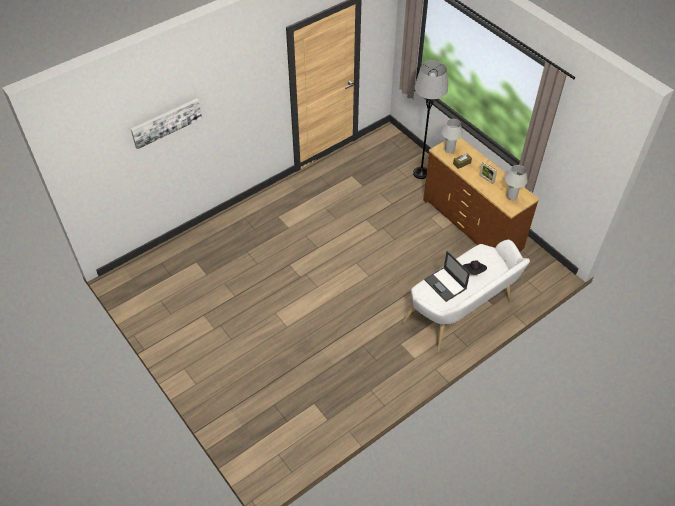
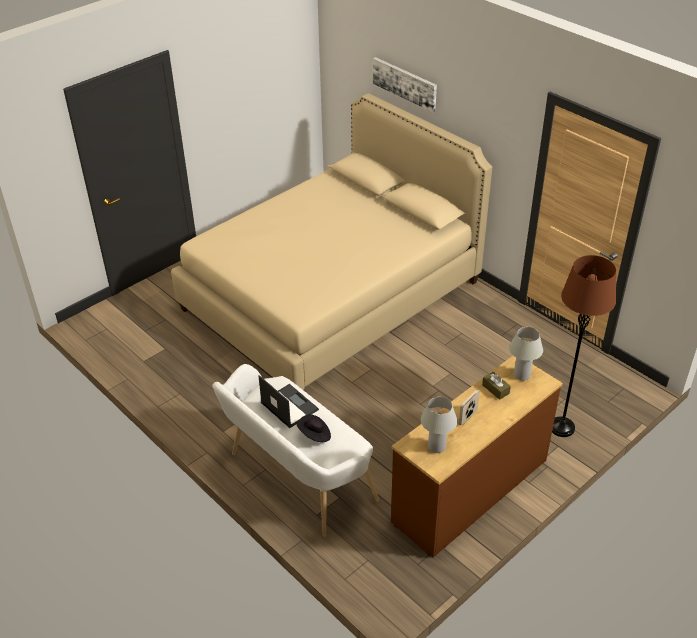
camera: 85 degrees right, 10 degrees down
grey floor lamp [413,61,448,179] -> brown floor lamp [552,255,616,437]
laptop [424,251,470,302] -> laptop turned 90 degrees clockwise [259,375,319,428]
none -> beige bed [171,93,492,390]

